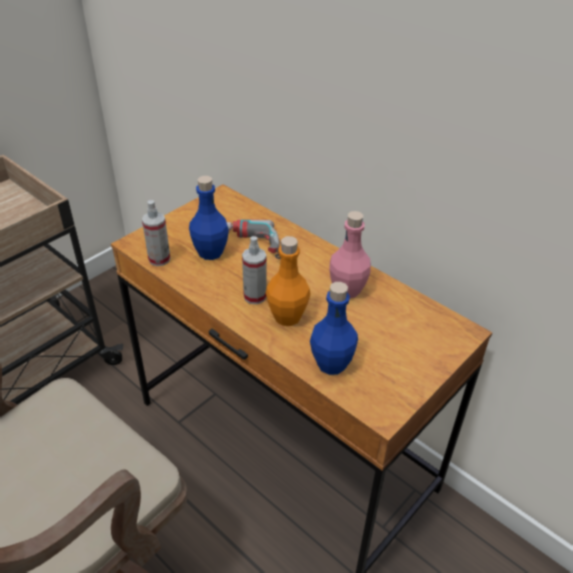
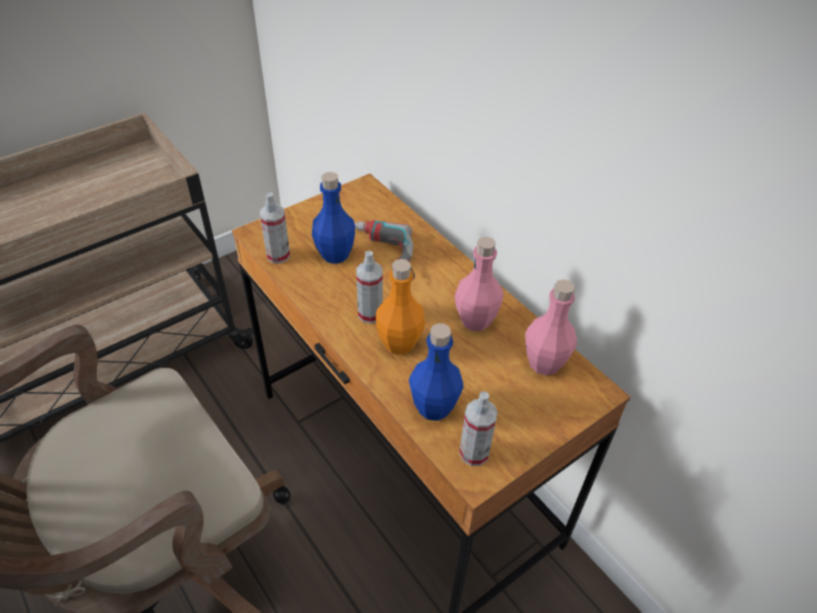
camera: 10 degrees right, 5 degrees up
none -> spray bottle [459,391,498,466]
none -> pink bottle [525,279,577,376]

